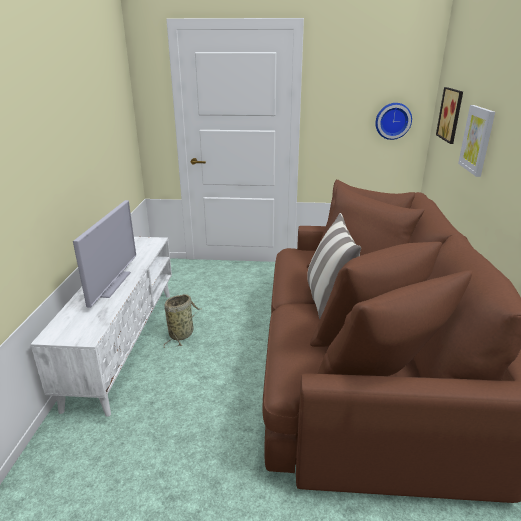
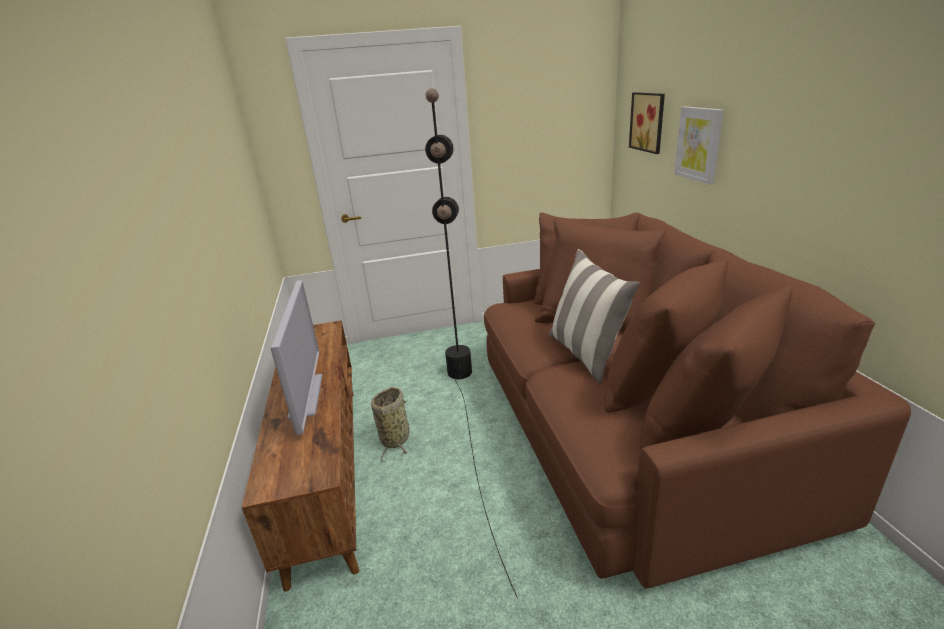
camera: 15 degrees left, 0 degrees up
white tv stand [30,237,172,417] -> brown tv stand [242,320,359,592]
wall clock [375,103,412,140] -> none
none -> black floor lamp [425,88,518,599]

